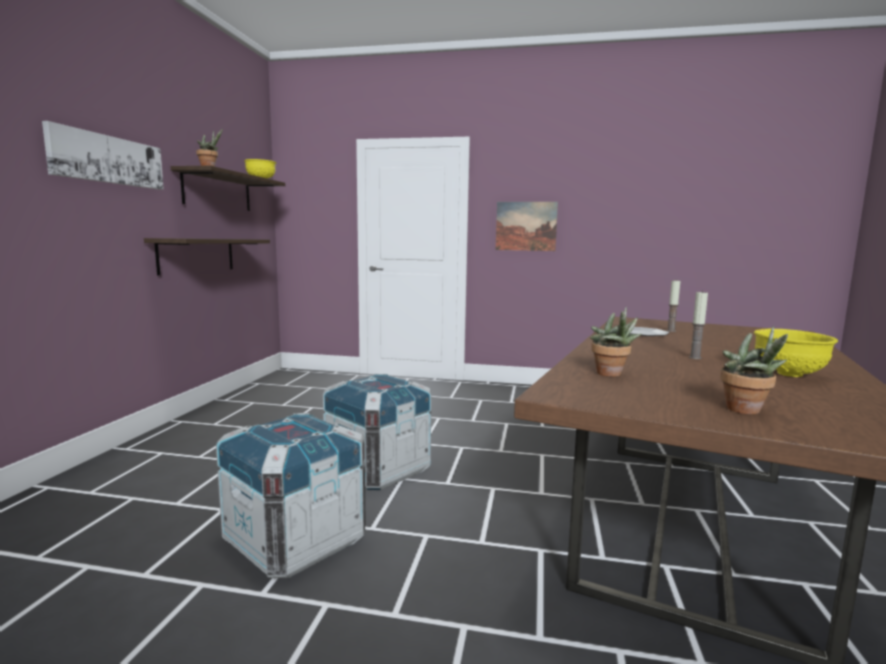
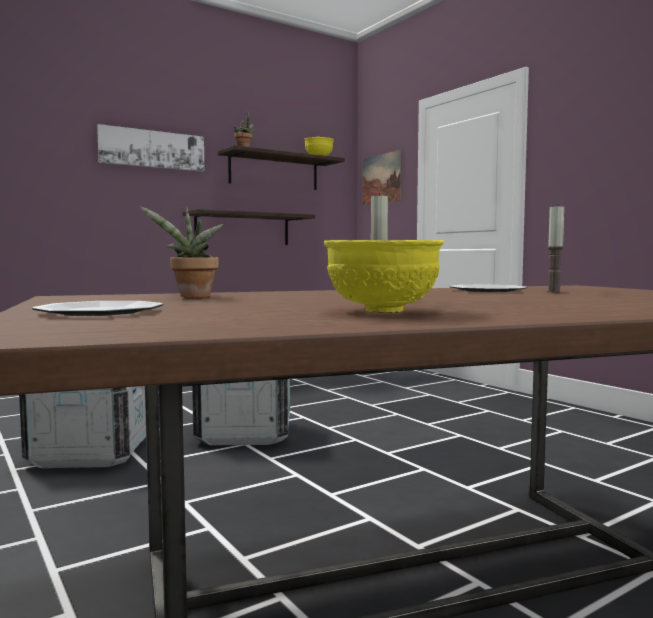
camera: 45 degrees right, 5 degrees down
picture [496,202,558,251] -> picture moved to [363,150,402,205]
potted plant [720,326,788,414] -> plate [32,301,163,316]

